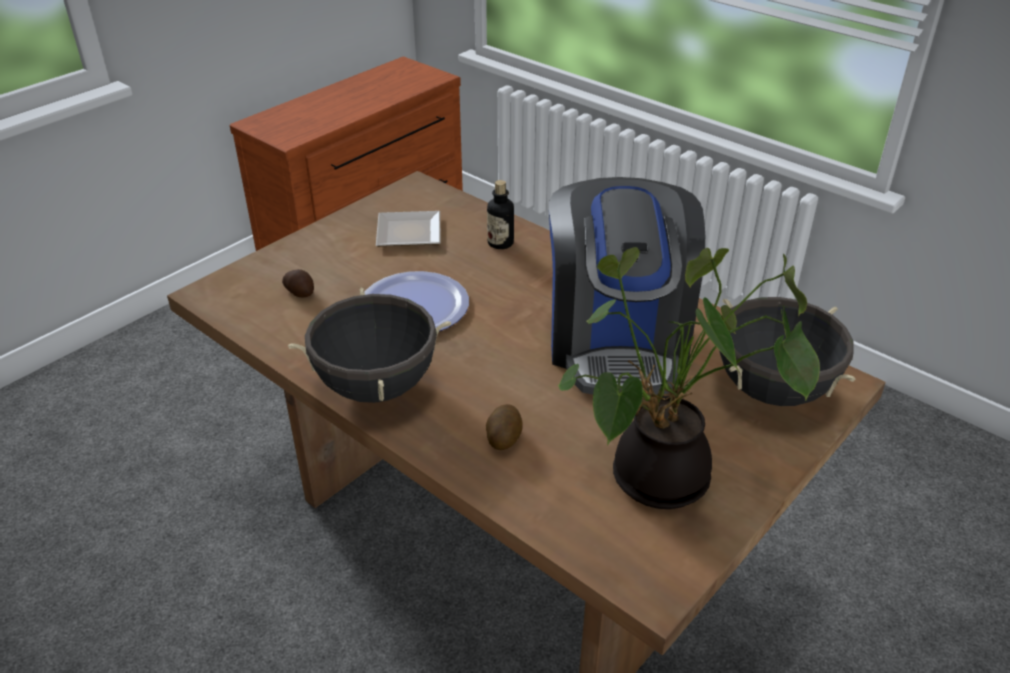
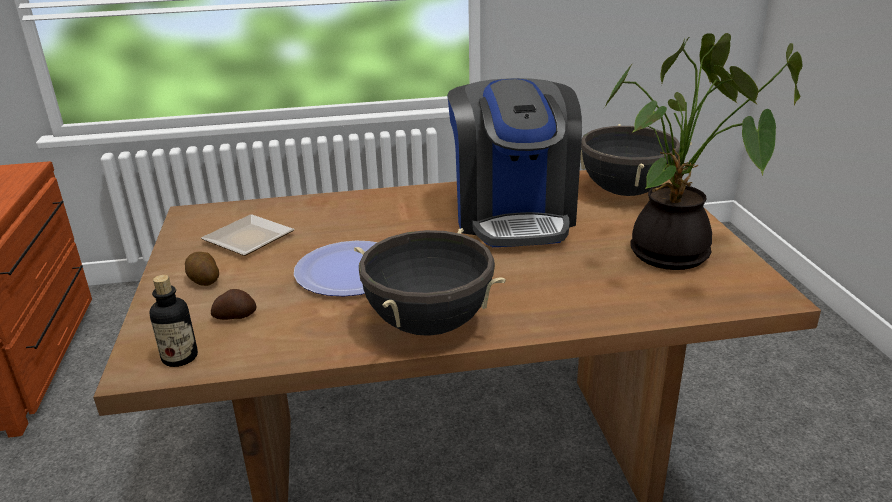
camera: 50 degrees left, 10 degrees down
potato [486,404,523,450] -> potato moved to [185,252,219,286]
bottle [487,180,514,249] -> bottle moved to [150,275,198,367]
coffee machine [549,177,705,395] -> coffee machine turned 45 degrees clockwise [447,78,582,247]

